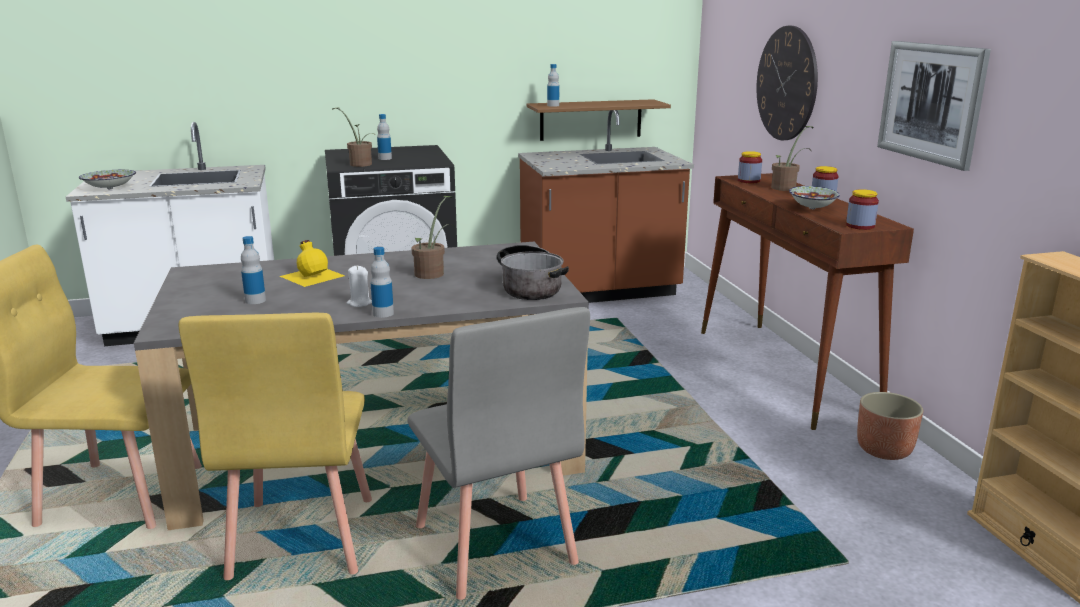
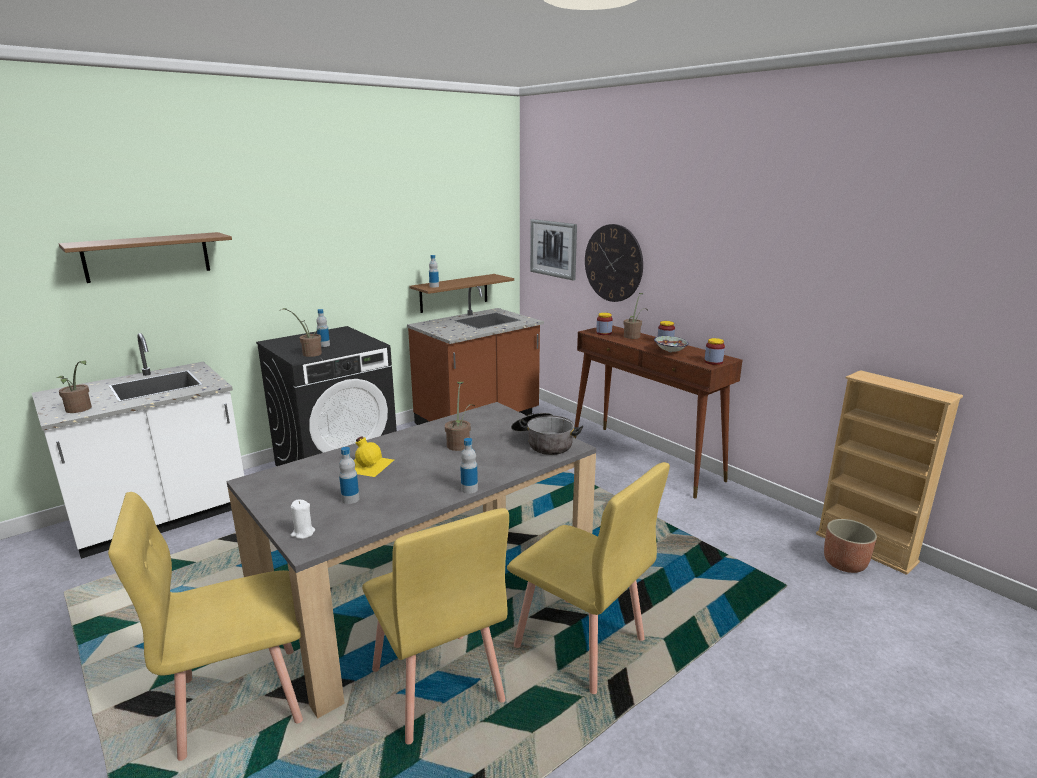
camera: 25 degrees left, 0 degrees up
bowl [79,170,136,189] -> potted plant [57,360,92,413]
white candle [347,266,372,307] -> white candle moved to [291,499,315,539]
grey chair [407,307,590,600] -> yellow chair [507,462,670,694]
planter [857,392,923,460] -> planter moved to [824,519,877,573]
picture [877,41,991,171] -> picture moved to [530,219,577,281]
none -> brown shelf [59,232,232,283]

